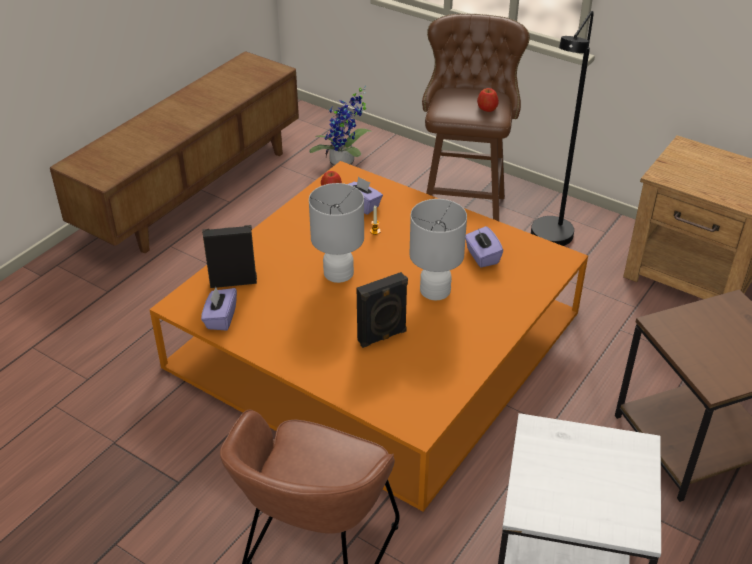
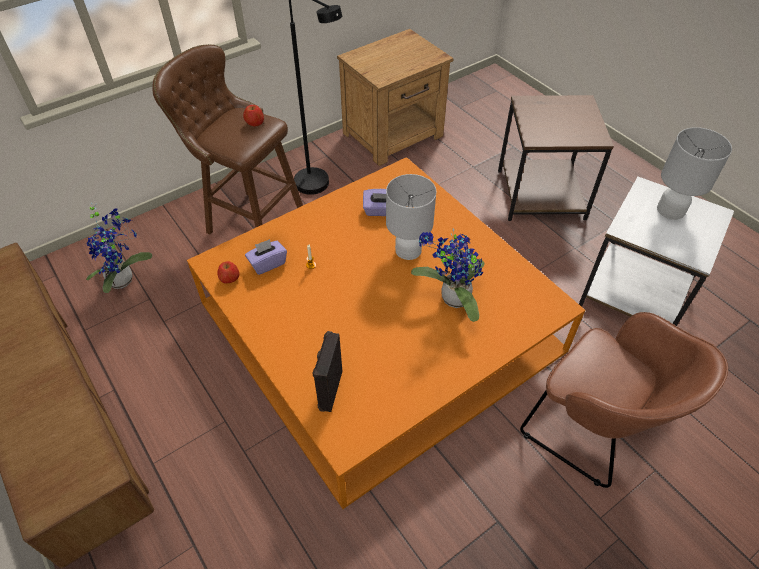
camera: 70 degrees left, 10 degrees up
purple tissue box [201,287,237,331] -> none
grey table lamp [309,183,364,283] -> grey table lamp moved to [657,127,732,220]
black speaker [357,272,408,348] -> potted plant [411,228,485,322]

